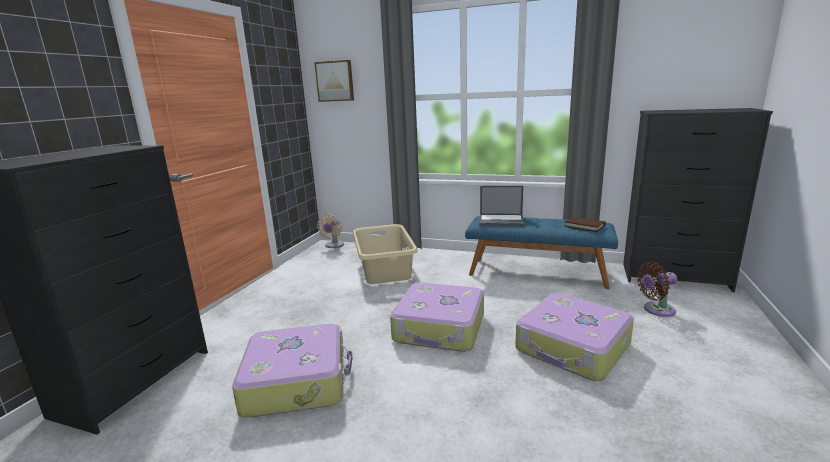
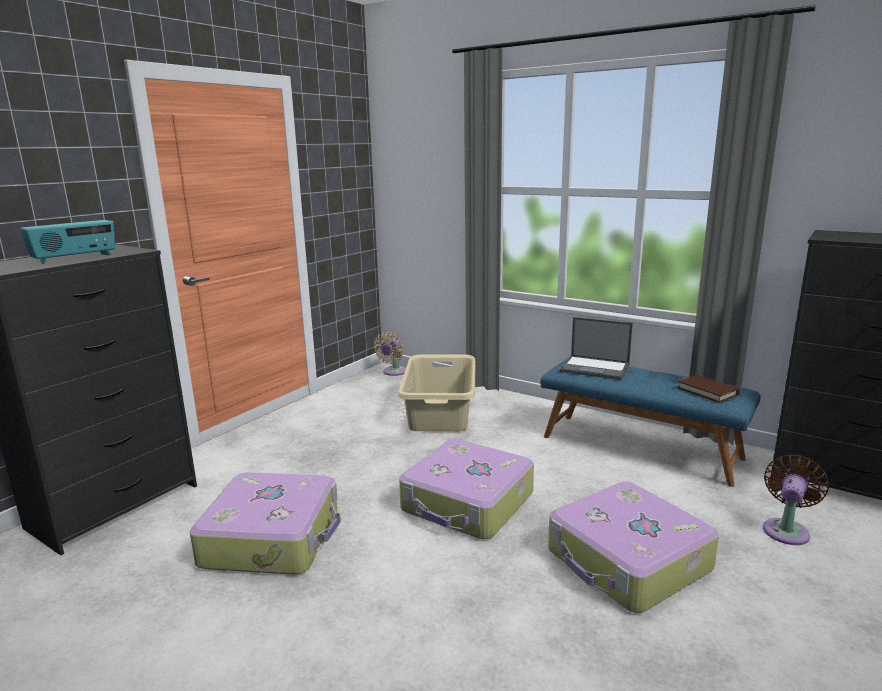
camera: 15 degrees right, 0 degrees up
picture [314,60,354,102] -> none
brown fan [637,262,677,317] -> brown fan turned 120 degrees clockwise [763,454,829,545]
none -> radio [20,220,115,264]

